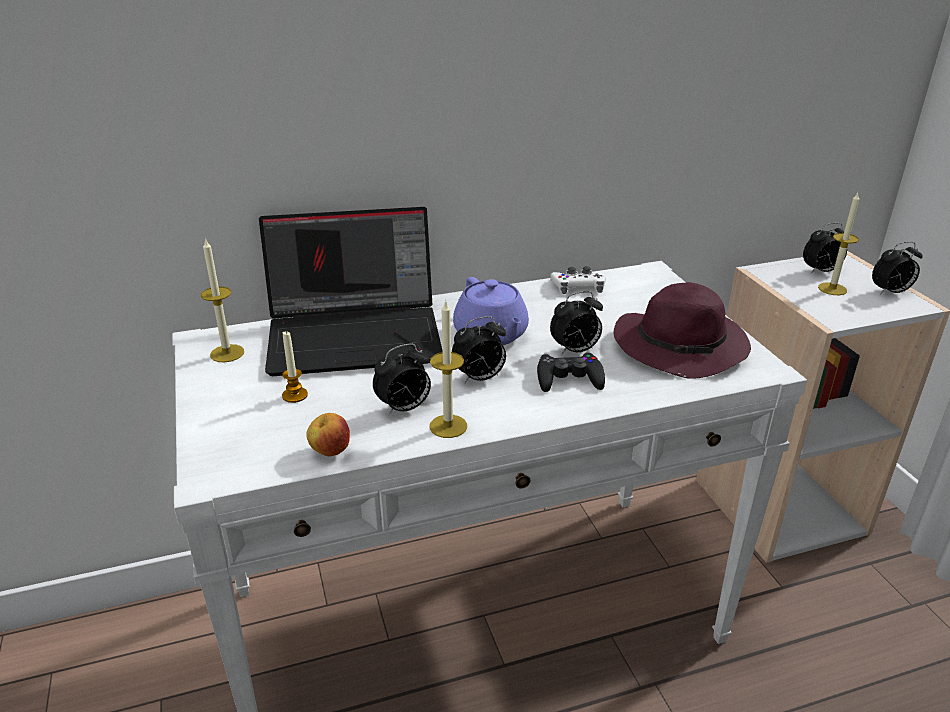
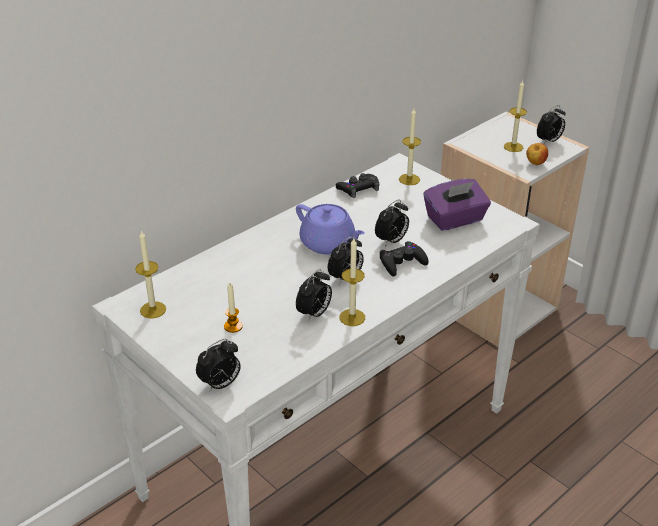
camera: 25 degrees left, 5 degrees up
laptop [259,207,443,376] -> none
apple [306,413,350,456] -> apple moved to [526,143,548,165]
white game controller [550,266,606,294] -> black game controller [336,173,379,198]
purple hat [614,282,751,379] -> purple tissue box [423,179,491,231]
alarm clock [803,222,847,274] -> alarm clock moved to [196,339,241,392]
none -> candle [399,108,421,185]

